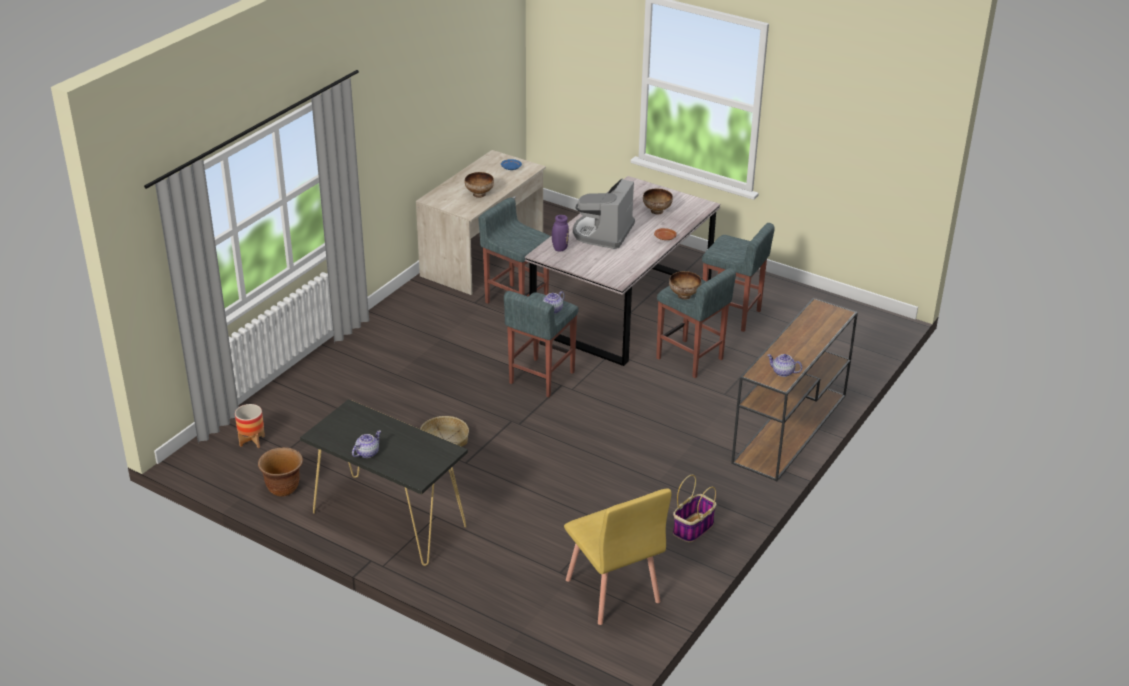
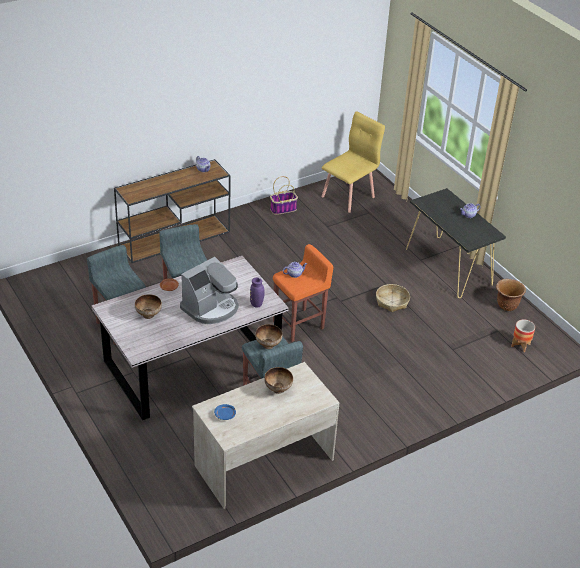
camera: 155 degrees left, 5 degrees up
grey stool [504,291,579,398] -> orange stool [273,244,333,342]
yellow chair [564,488,672,625] -> yellow chair turned 45 degrees clockwise [321,111,385,213]
bowl [669,271,701,300] -> bowl moved to [255,324,282,349]

